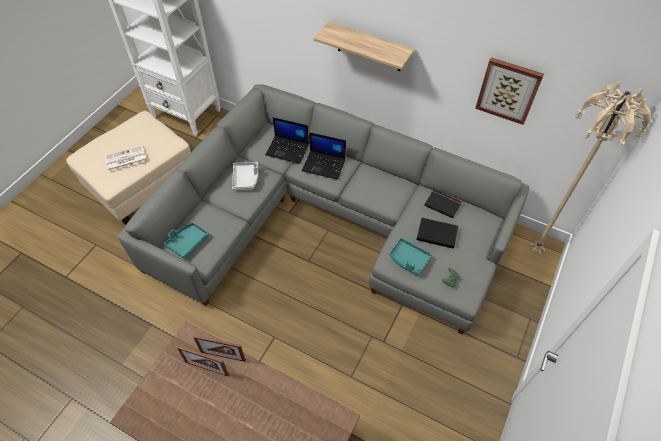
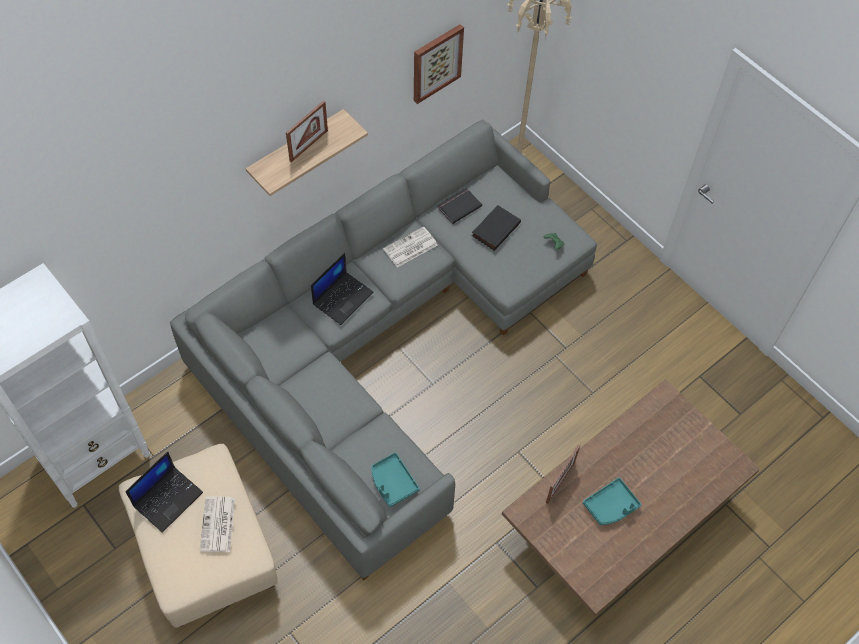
camera: 70 degrees left, 5 degrees up
picture frame [177,346,229,376] -> picture frame moved to [286,101,328,162]
grey tray [232,162,258,190] -> none
laptop [265,117,309,164] -> laptop moved to [125,451,203,533]
turquoise tray [390,238,432,276] -> turquoise tray moved to [583,477,642,525]
none -> newspaper [383,226,437,267]

